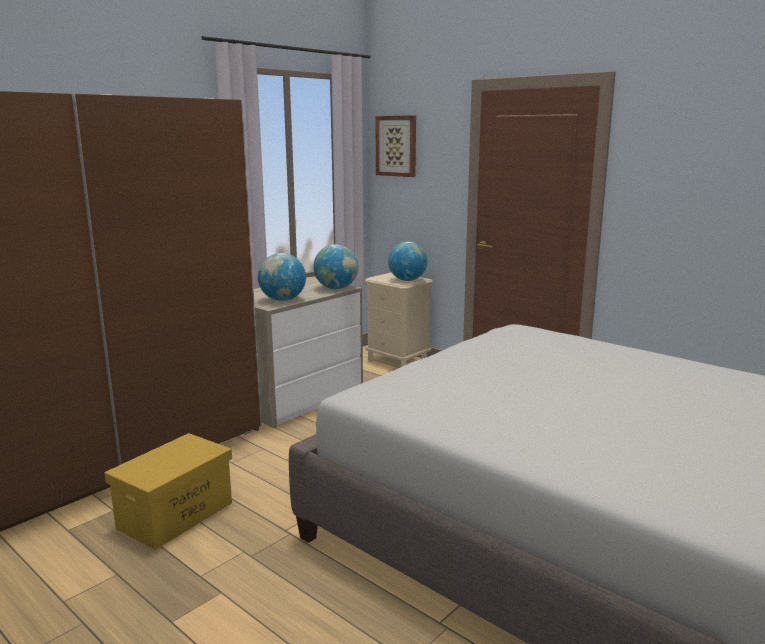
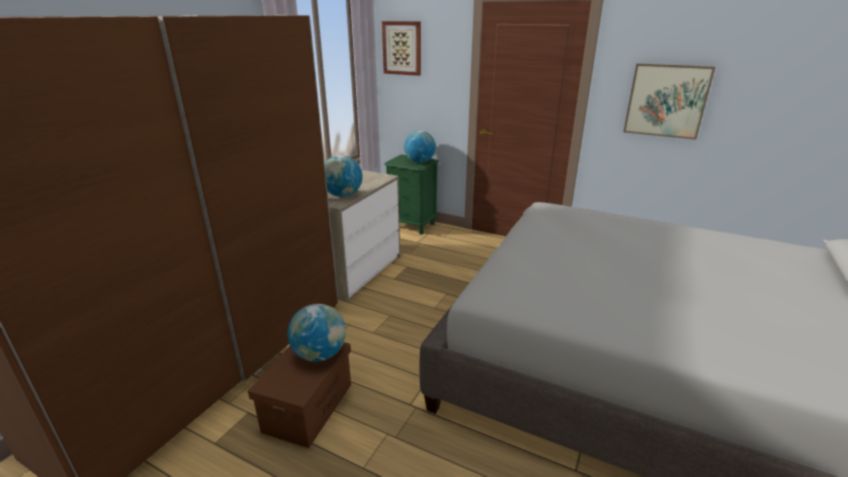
camera: 15 degrees left, 10 degrees up
yellow storage box [105,433,232,550] -> brown storage box [248,342,351,448]
globe [313,244,358,289] -> globe moved to [288,304,346,362]
beige nightstand [365,272,433,367] -> green nightstand [384,155,439,235]
none -> picture [623,63,715,139]

